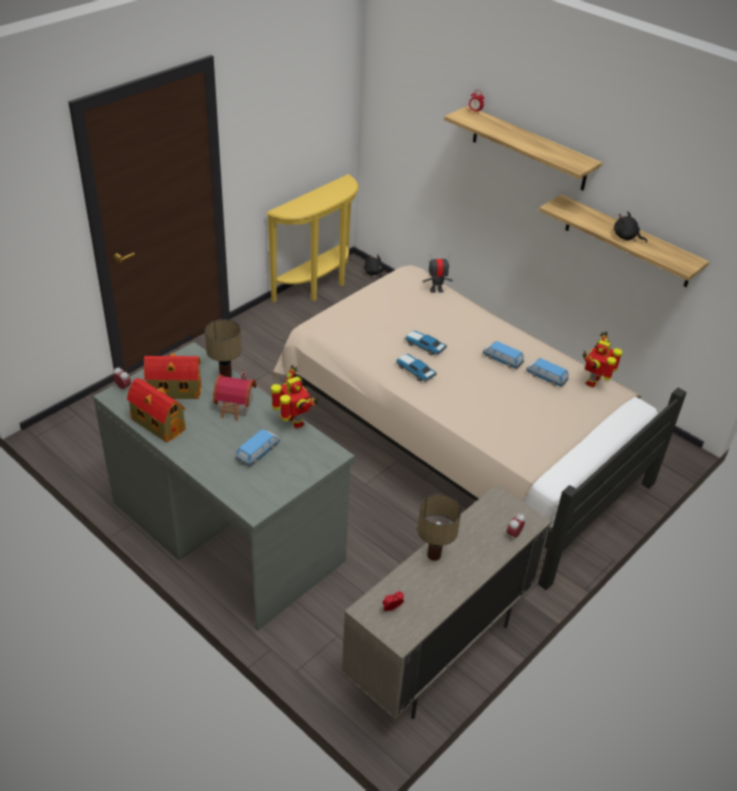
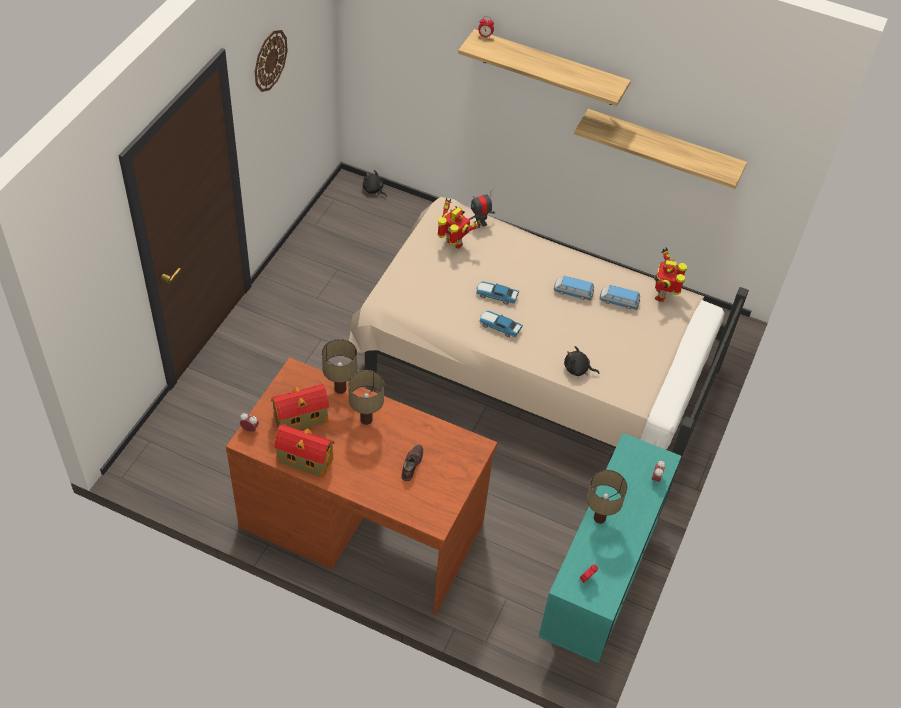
camera: 20 degrees left, 10 degrees up
grey desk [93,342,355,631] -> brown desk [226,357,497,615]
toy house [213,372,257,421] -> table lamp [348,370,384,425]
toy car [235,429,280,467] -> brown shoe [401,445,423,482]
yellow console table [267,174,359,302] -> none
toy robot [271,365,319,429] -> toy robot moved to [437,198,481,249]
beige cabinet [342,485,551,720] -> turquoise cabinet [538,433,681,663]
black plush toy [614,211,647,243] -> black plush toy moved to [564,346,599,376]
none -> wall clock [255,30,288,92]

